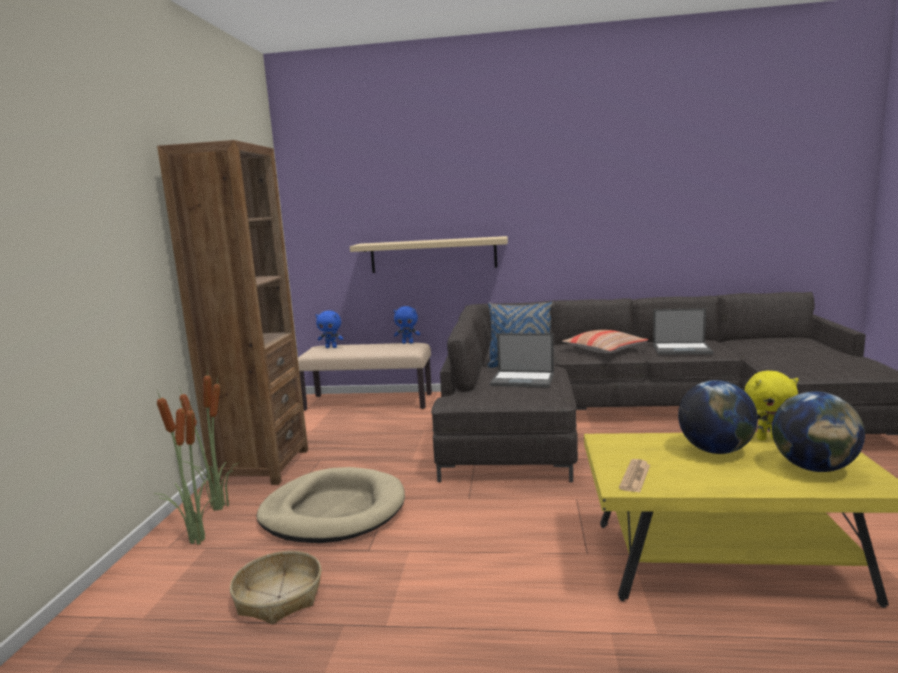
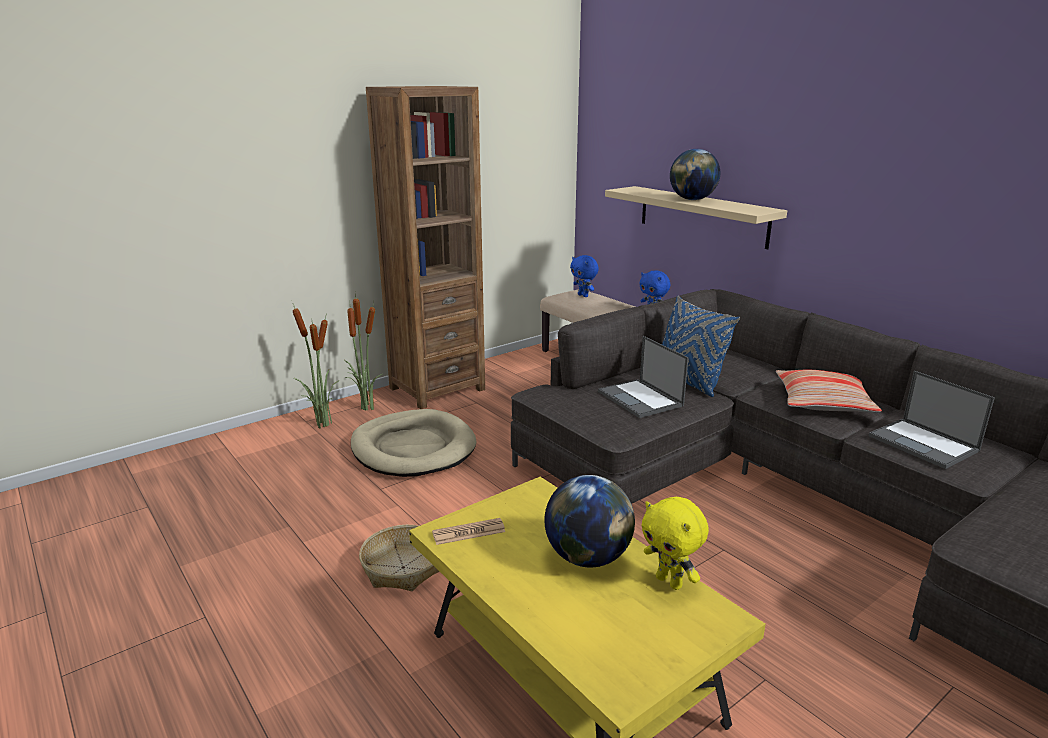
camera: 45 degrees right, 10 degrees up
basket [230,551,321,625] -> basket moved to [359,525,440,591]
globe [772,392,865,472] -> globe moved to [670,149,720,200]

